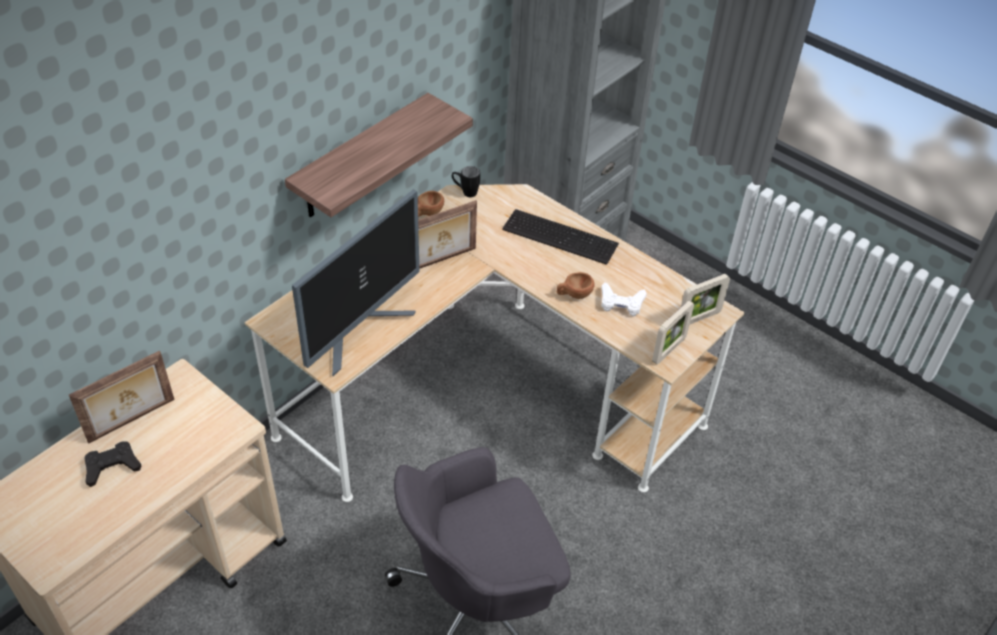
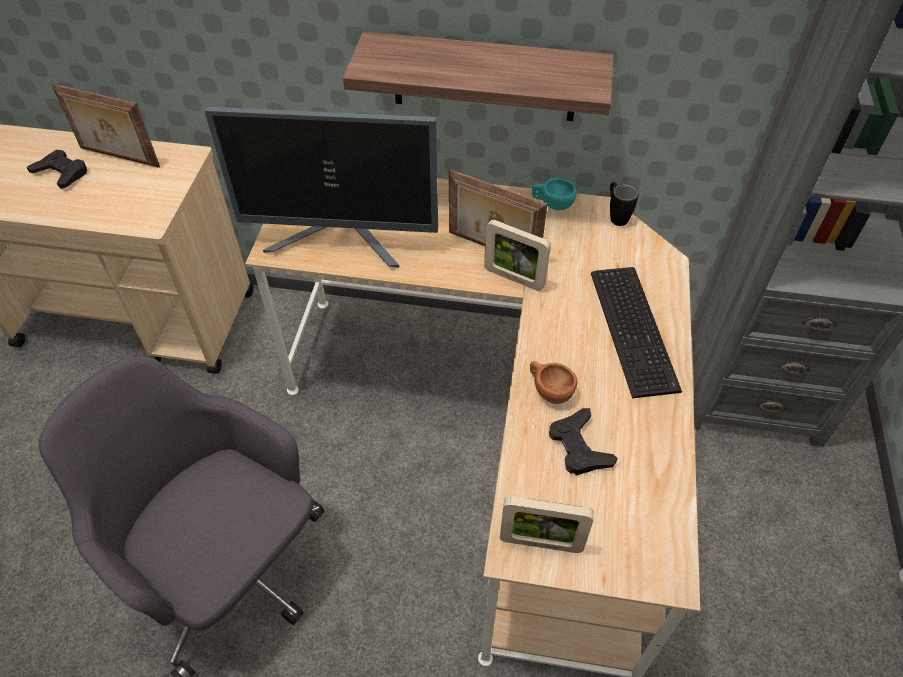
camera: 60 degrees right, 5 degrees up
brown cup [418,191,444,217] -> turquoise cup [532,178,577,210]
white game controller [601,282,647,316] -> black game controller [549,408,618,475]
picture frame [681,274,730,324] -> picture frame moved to [484,220,551,291]

